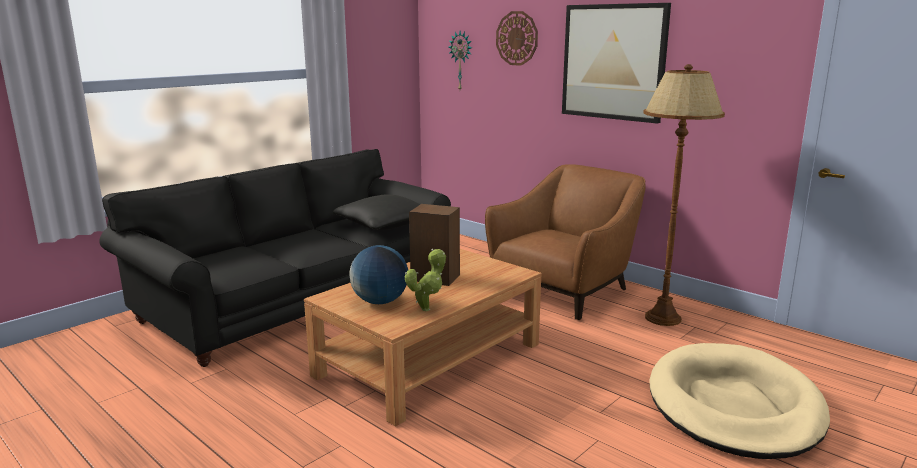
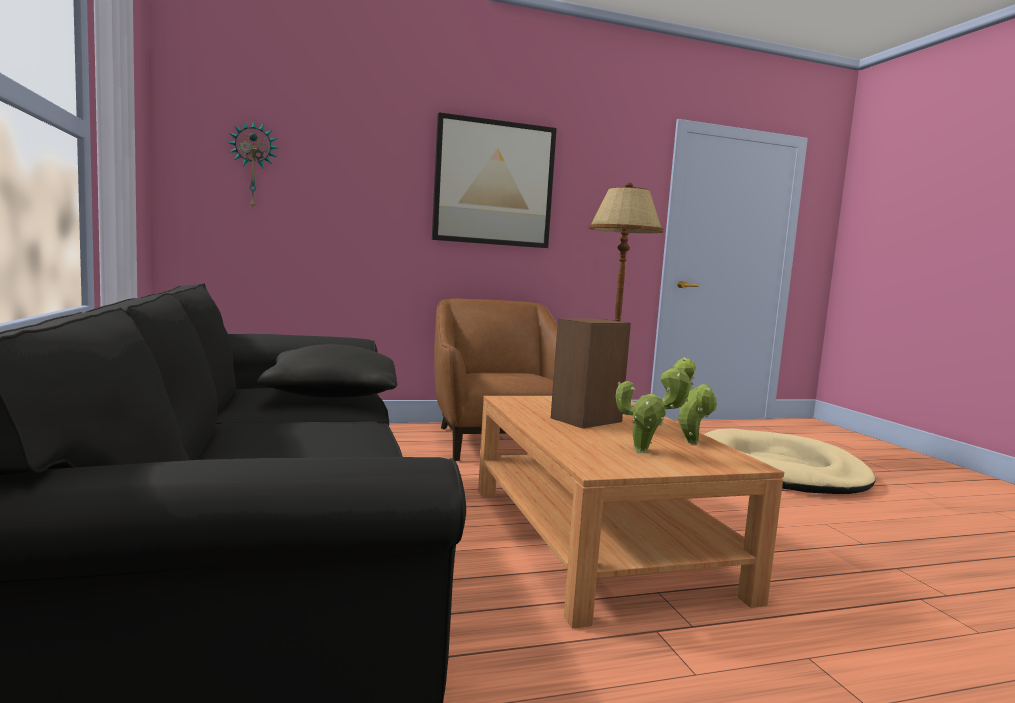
camera: 60 degrees left, 10 degrees down
globe [349,245,408,304] -> potted plant [616,366,693,453]
wall clock [496,11,538,66] -> none

